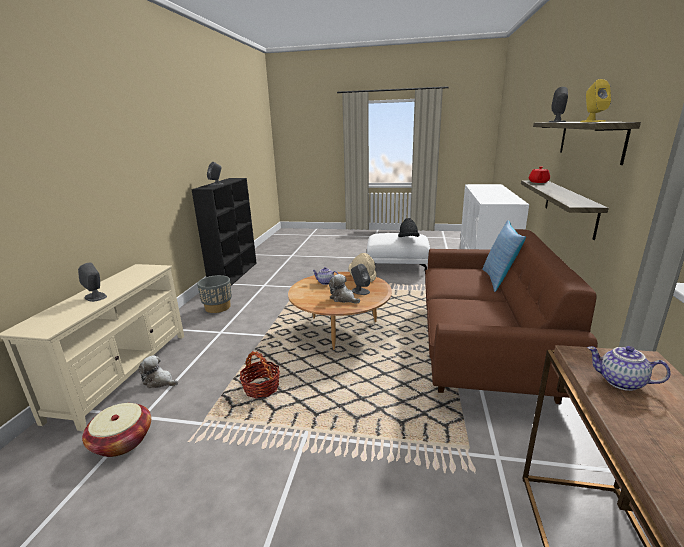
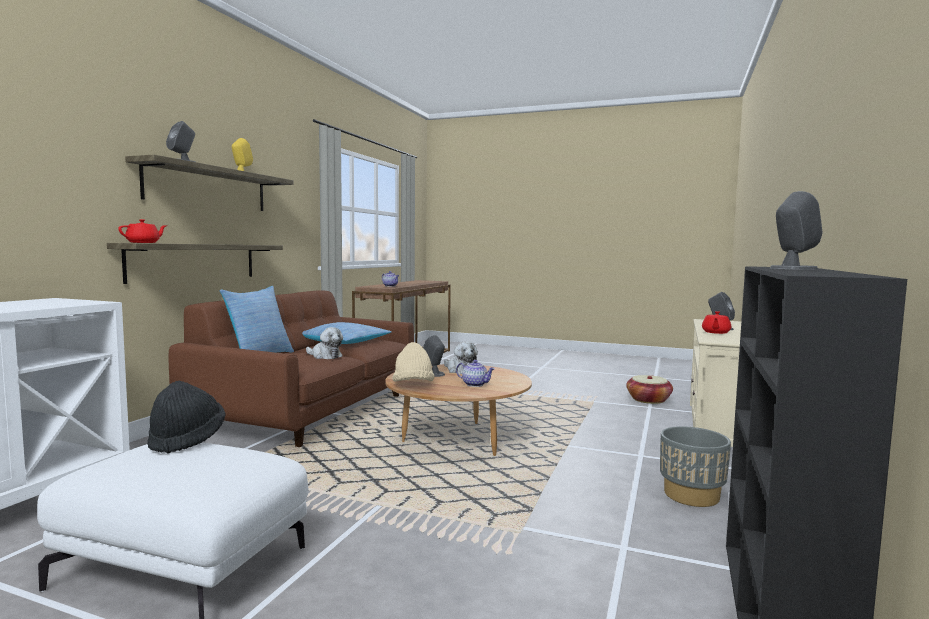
camera: 170 degrees left, 15 degrees down
plush toy [138,355,178,389] -> plush toy moved to [306,327,343,359]
basket [240,351,280,399] -> none
none -> pillow [302,322,392,344]
none -> red teapot [702,311,731,334]

